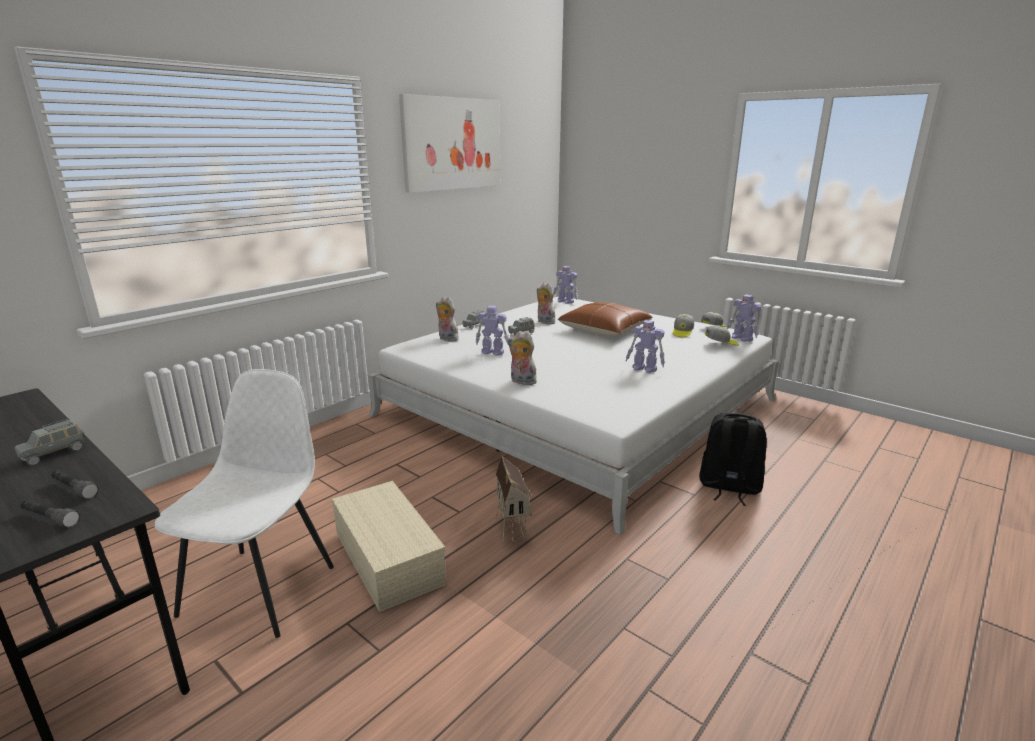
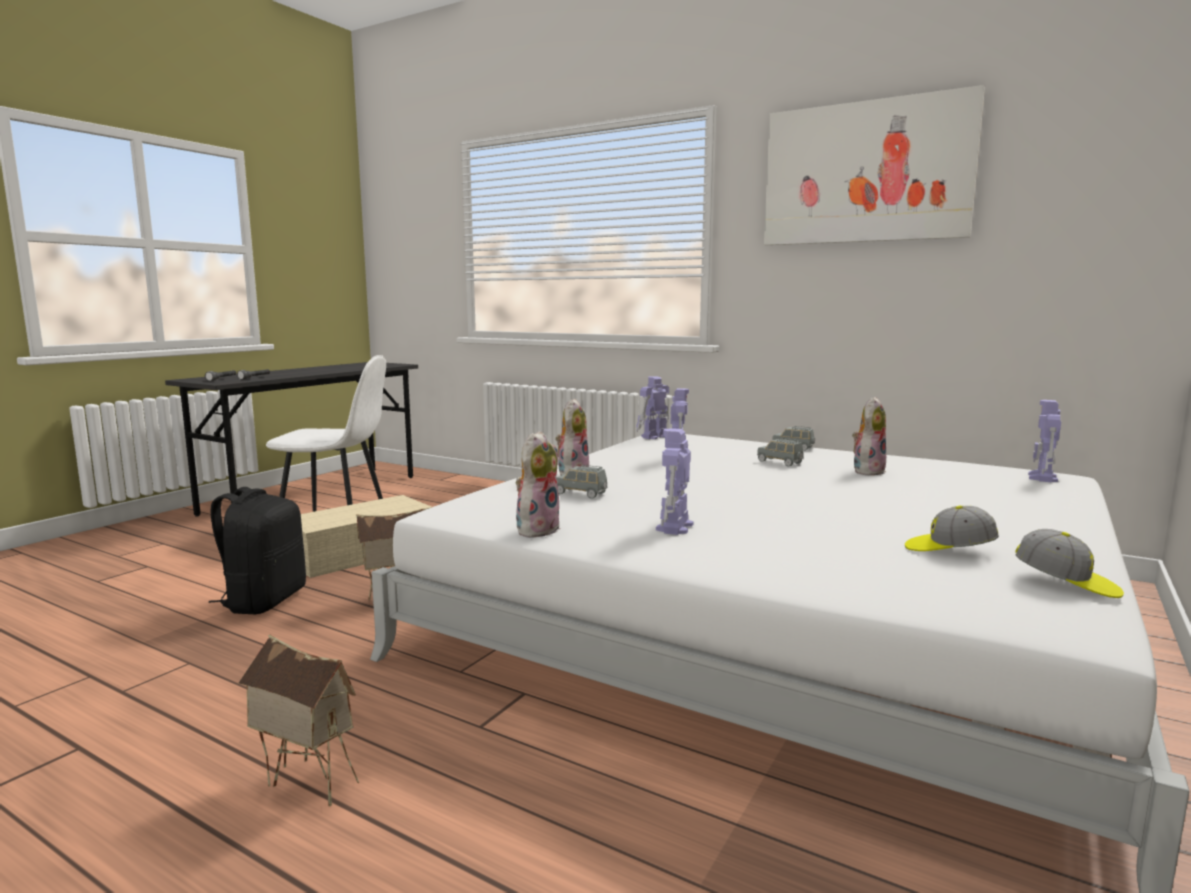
camera: 80 degrees right, 10 degrees down
grey toy car [15,419,85,465] -> grey toy car moved to [556,465,607,499]
plush toy [436,296,459,342] -> plush toy moved to [515,431,561,538]
brown pillow [558,302,653,336] -> none
black backpack [699,413,767,506] -> black backpack moved to [209,487,306,614]
cap [705,325,739,345] -> none
toy robot [727,295,761,342] -> toy robot moved to [636,376,669,439]
none -> toy house [238,634,359,806]

